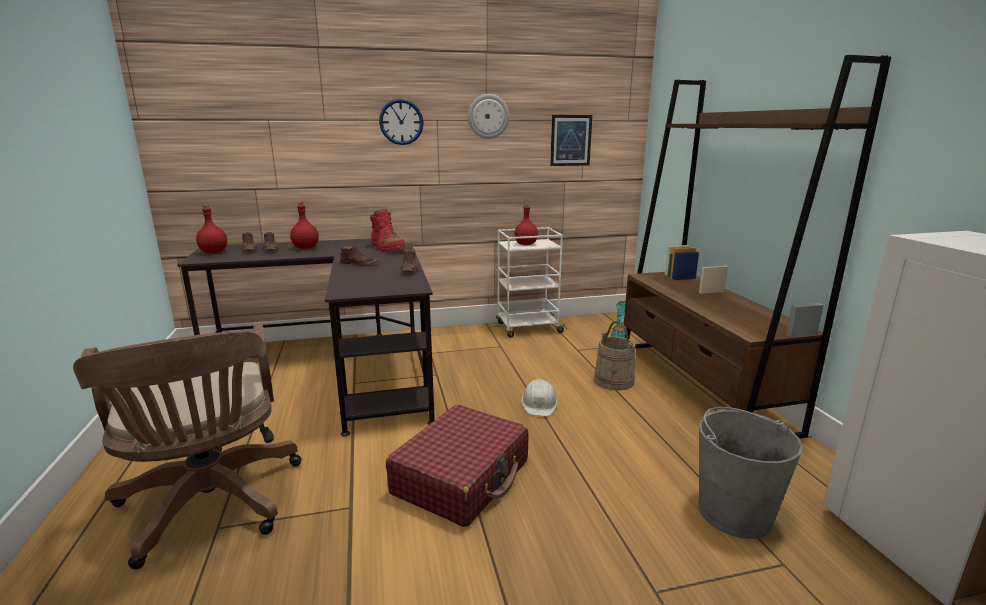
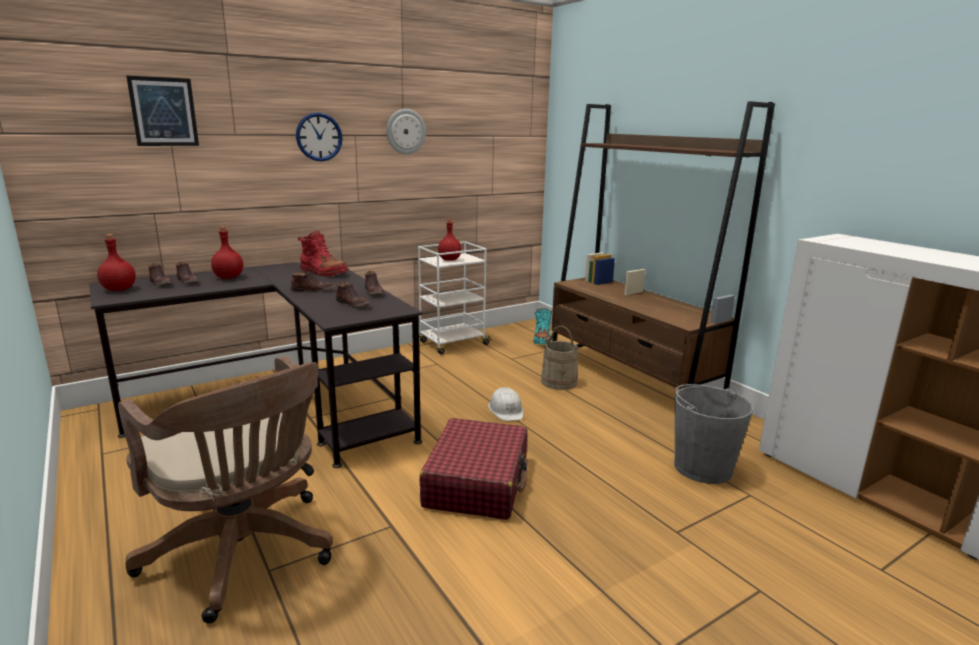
camera: 20 degrees left, 0 degrees up
picture [550,115,592,166] -> picture moved to [126,76,199,146]
none -> brown shoe [336,282,370,307]

